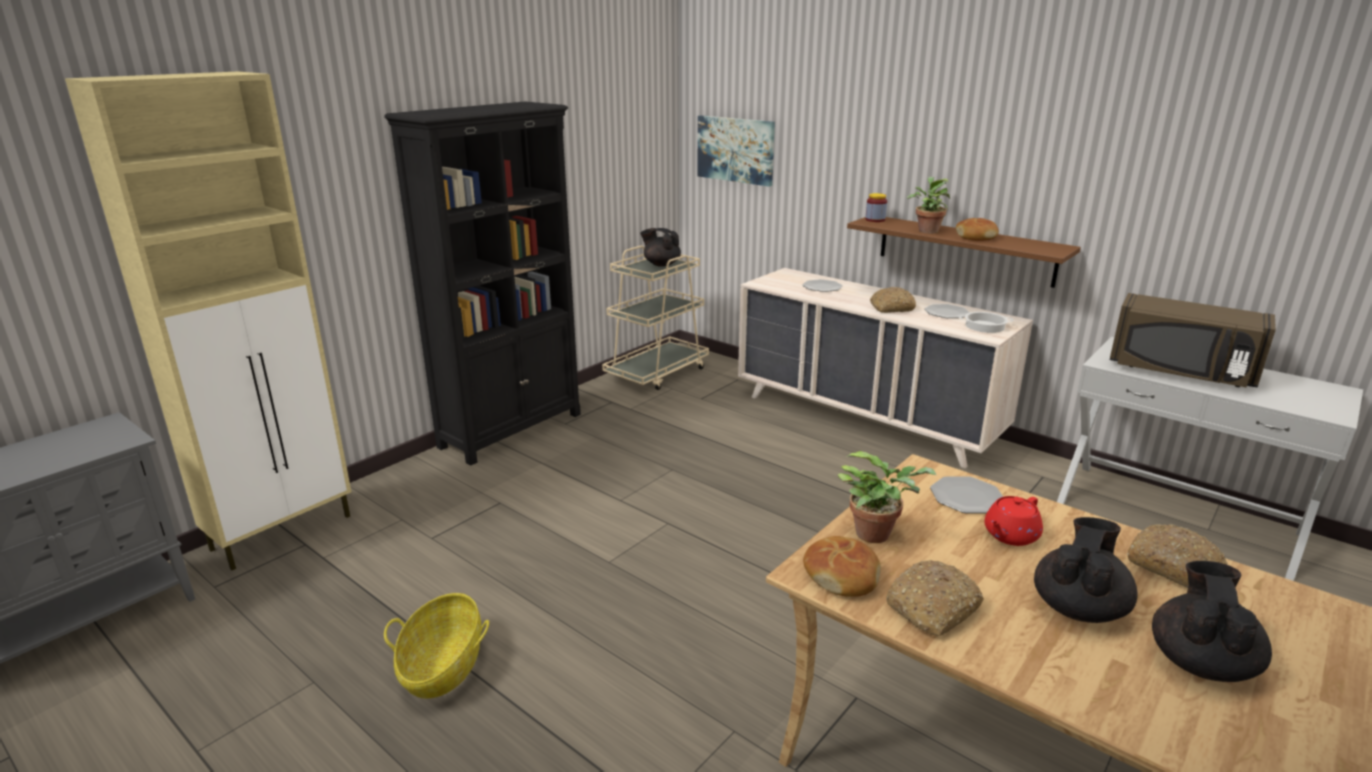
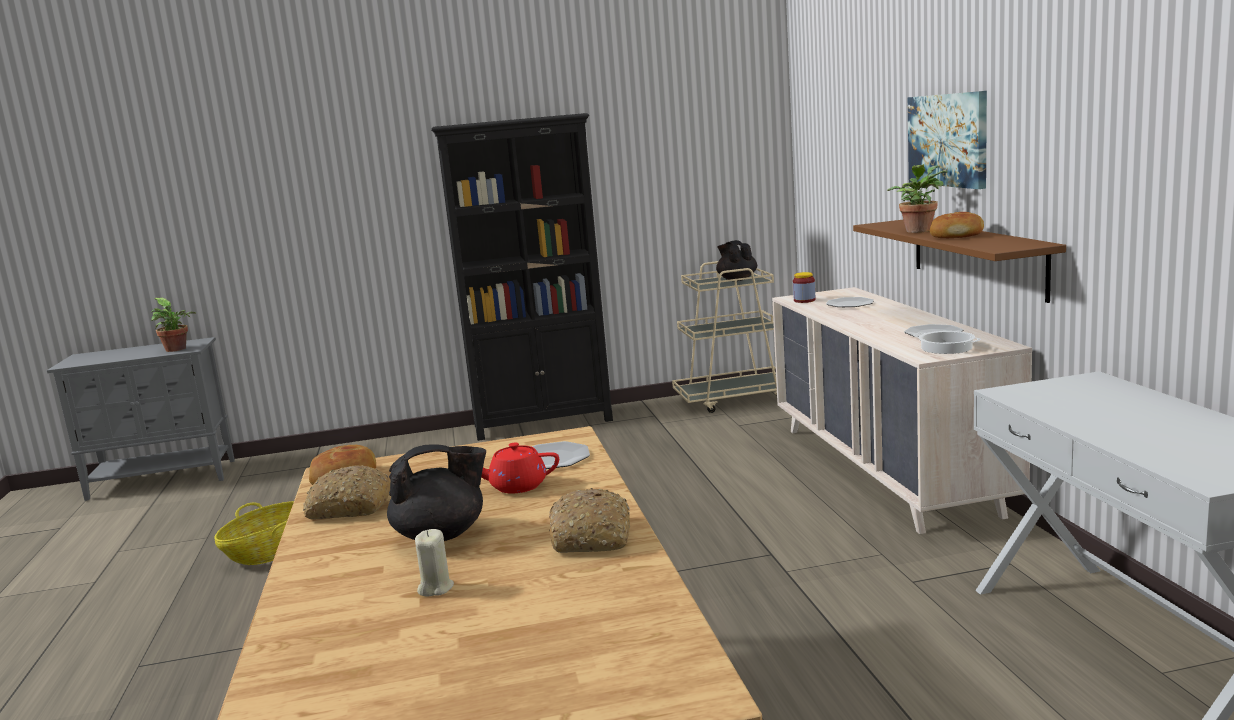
camera: 40 degrees right, 10 degrees down
beige cabinet [65,71,351,570] -> none
picture [697,116,775,187] -> picture moved to [908,91,987,189]
potted plant [837,451,936,543] -> potted plant moved to [151,297,196,352]
jar [865,193,887,222] -> jar moved to [793,272,815,303]
bread [870,287,916,313] -> none
brown microwave [1110,293,1276,388] -> none
black teapot [1152,561,1272,682] -> beige candle [415,529,454,597]

